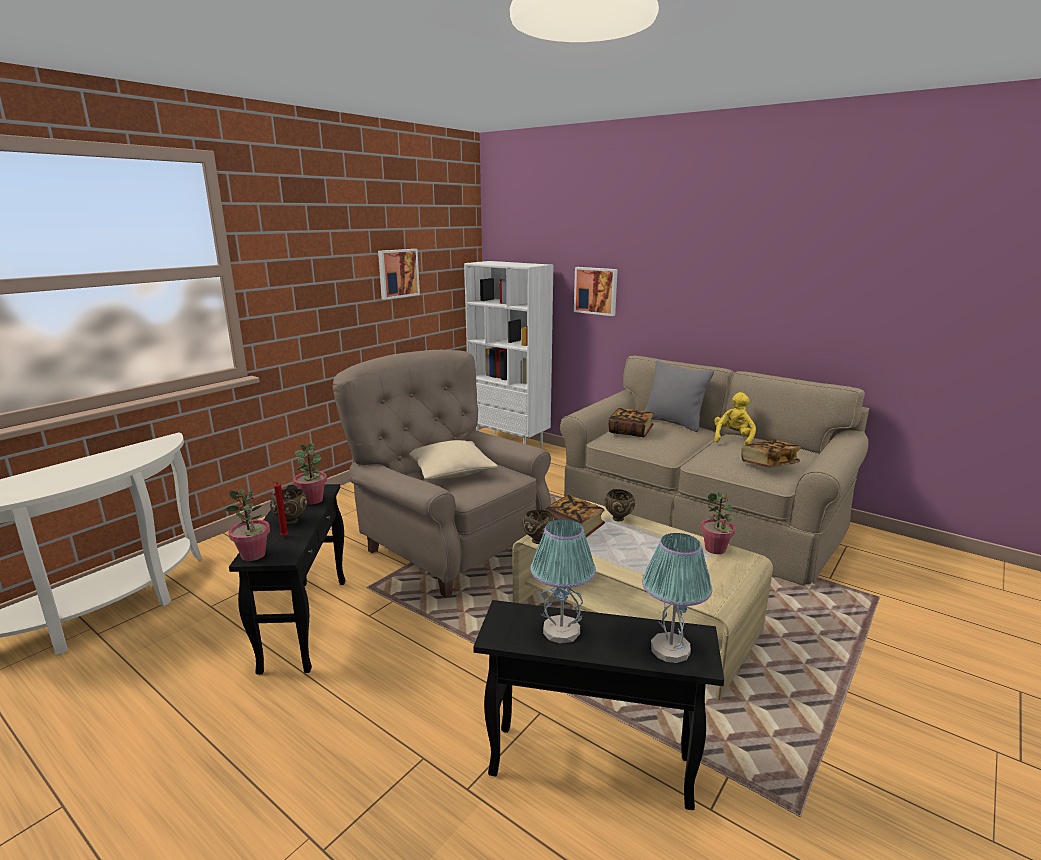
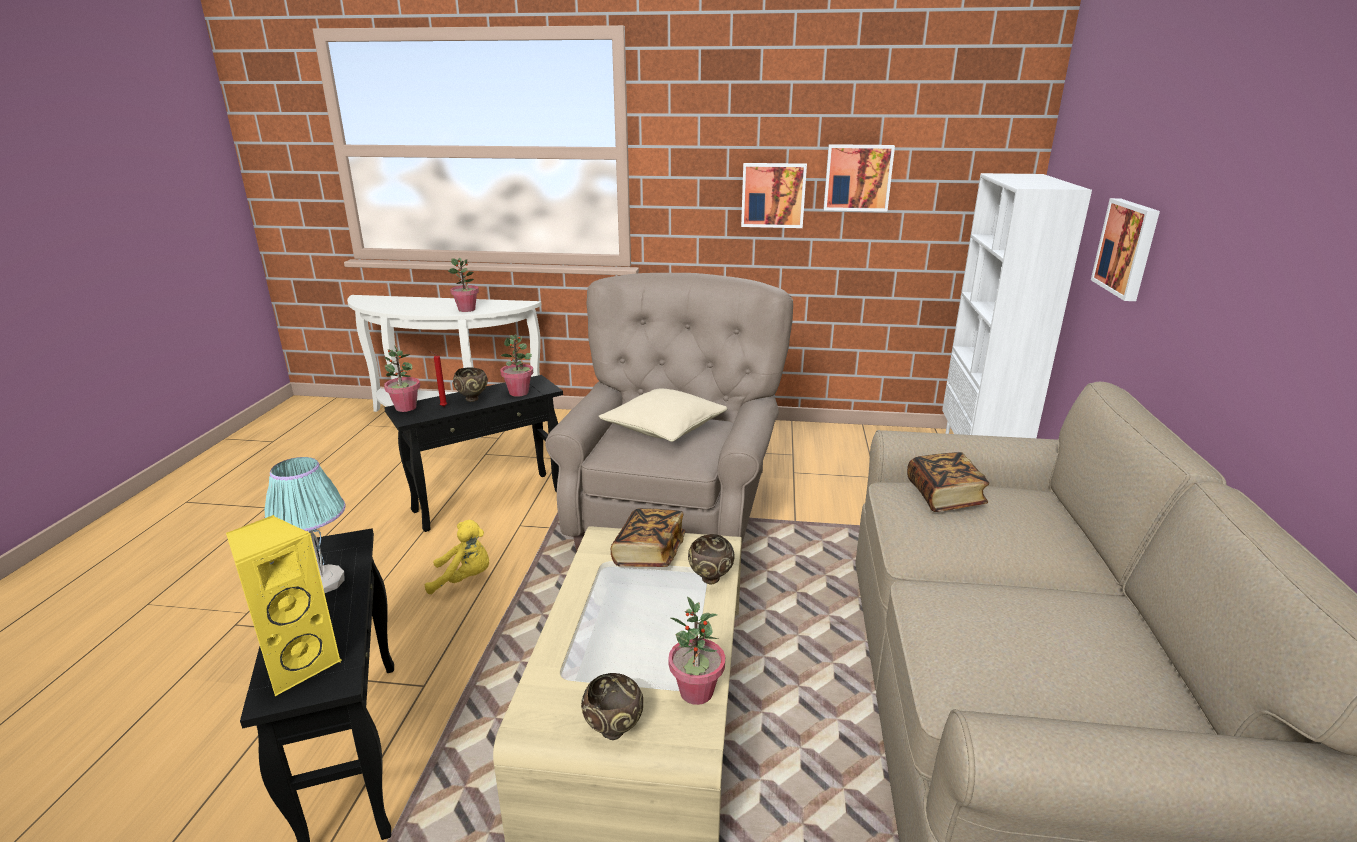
camera: 60 degrees right, 5 degrees up
brown bowl [522,510,554,544] -> brown bowl moved to [581,673,643,740]
table lamp [642,533,712,663] -> yellow speaker [226,515,342,696]
grey pillow [645,360,714,432] -> none
yellow plush toy [714,392,756,446] -> yellow plush toy moved to [425,520,489,594]
book [741,439,801,468] -> none
none -> potted plant [448,258,479,312]
none -> picture [741,163,807,228]

